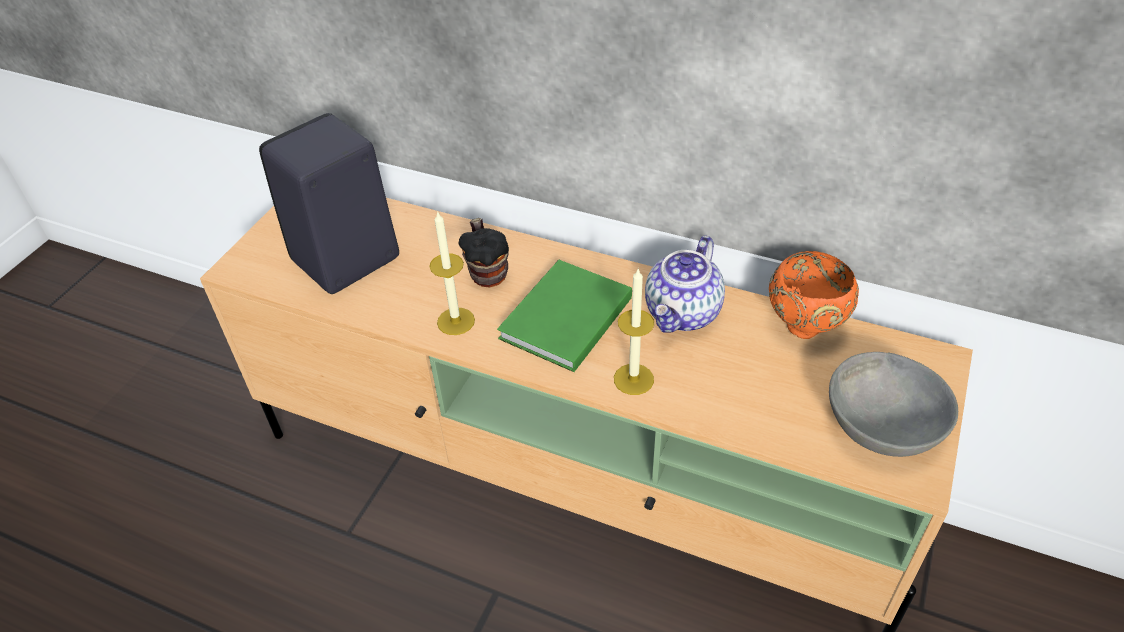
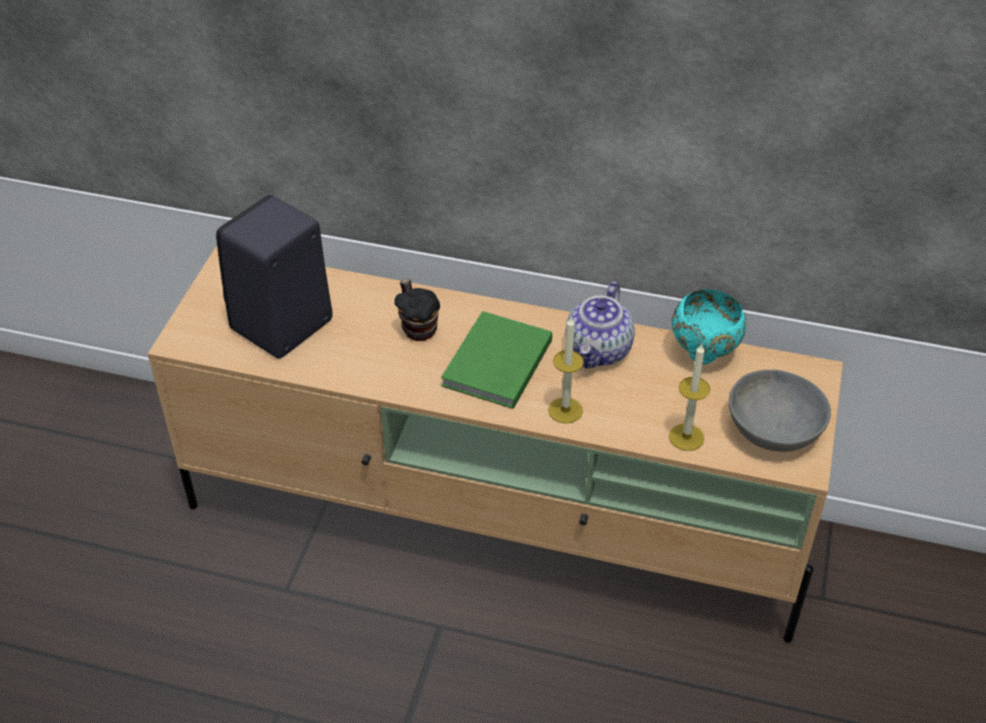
camera: 10 degrees left, 0 degrees up
candle [429,211,475,335] -> candle moved to [669,343,710,451]
orange bowl [769,251,859,339] -> turquoise bowl [672,289,746,365]

